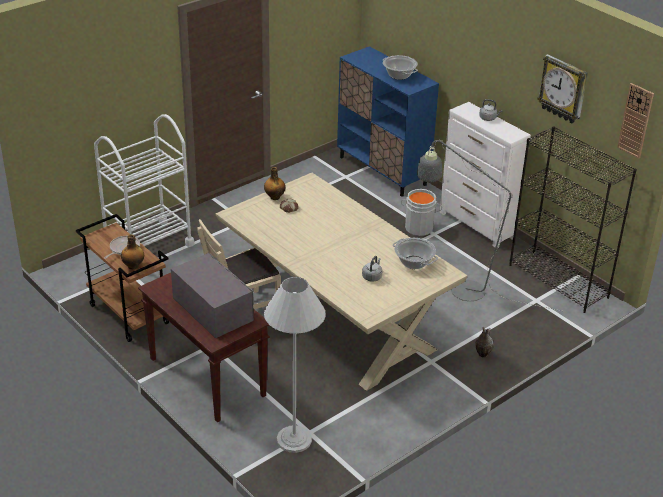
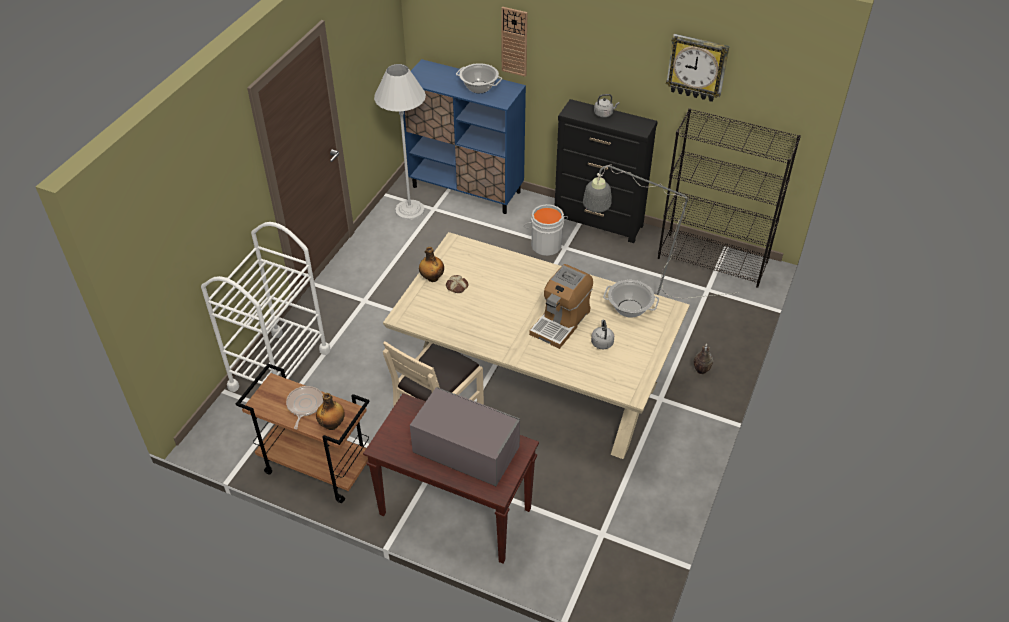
camera: 25 degrees left, 10 degrees up
white floor lamp [264,277,326,453] -> white floor lamp moved to [374,64,426,220]
white dresser [440,102,531,248] -> black dresser [555,99,658,243]
wall clock [617,83,654,158] -> wall clock moved to [501,7,527,77]
none -> coffee machine [529,264,593,349]

